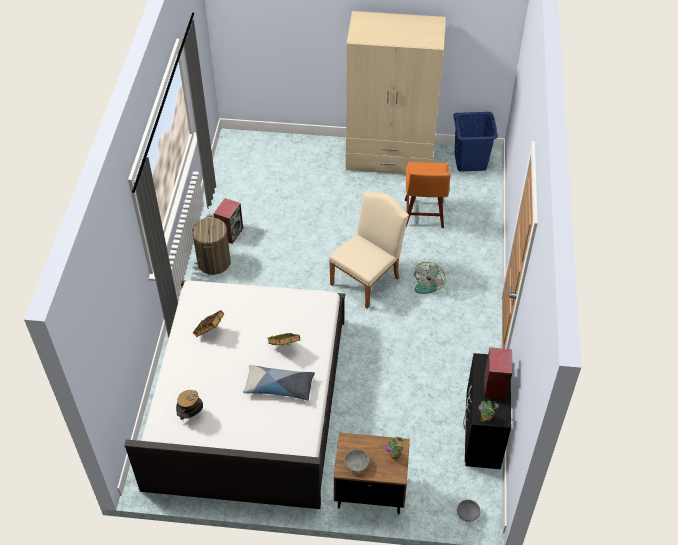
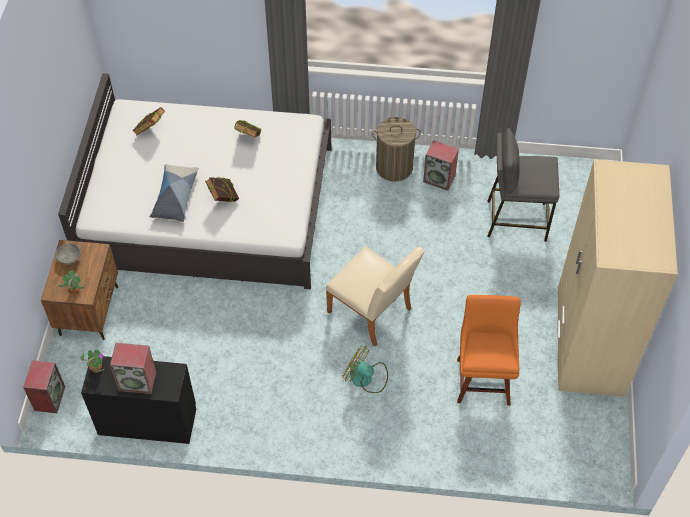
camera: 90 degrees right, 5 degrees up
hat [176,390,203,420] -> book [133,107,165,136]
orange chair [405,162,451,228] -> orange chair turned 90 degrees clockwise [457,295,521,406]
blue laundry basket [453,112,498,172] -> none
grey bowl [457,499,481,522] -> speaker [23,360,65,413]
none -> grey stool [487,128,559,242]

